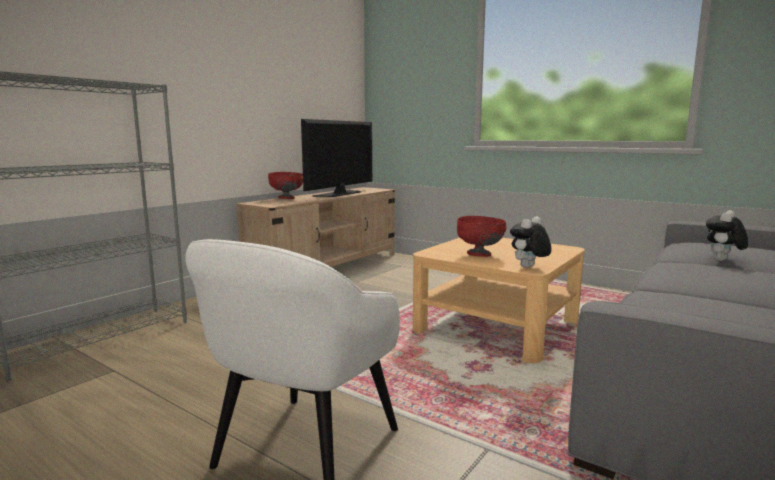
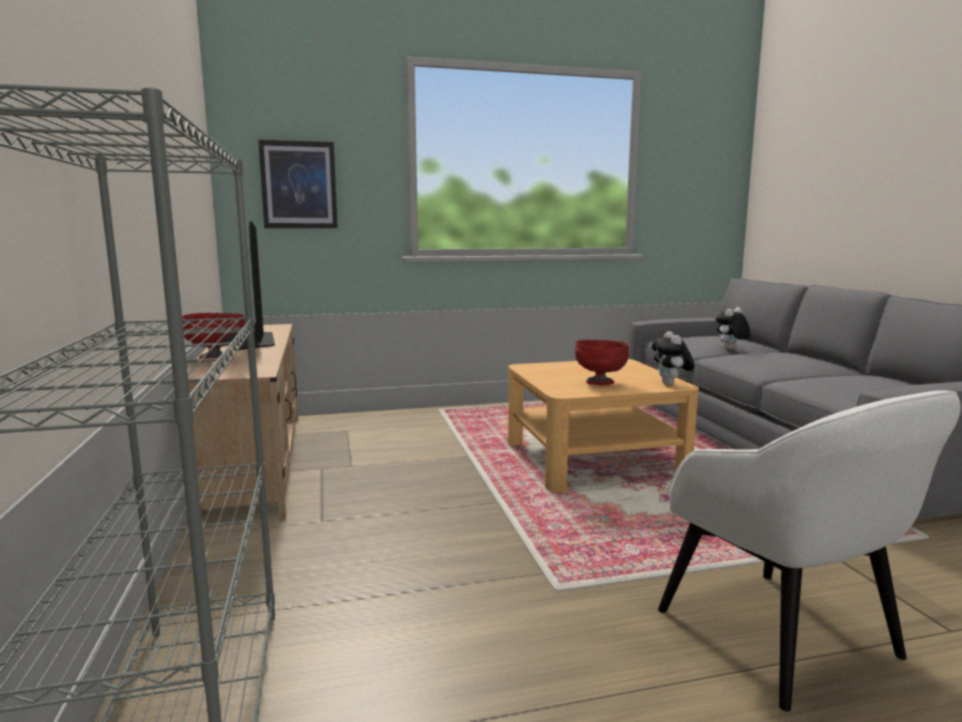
camera: 50 degrees left, 0 degrees up
plush toy [706,210,748,261] -> plush toy turned 60 degrees clockwise [716,307,750,349]
none -> picture [258,140,338,228]

